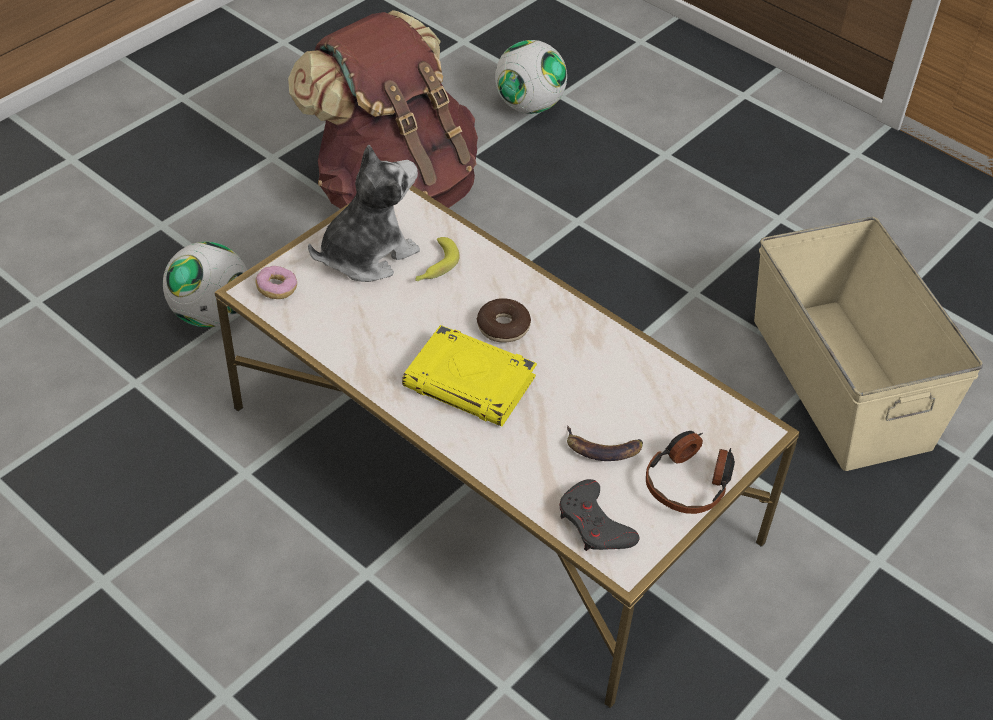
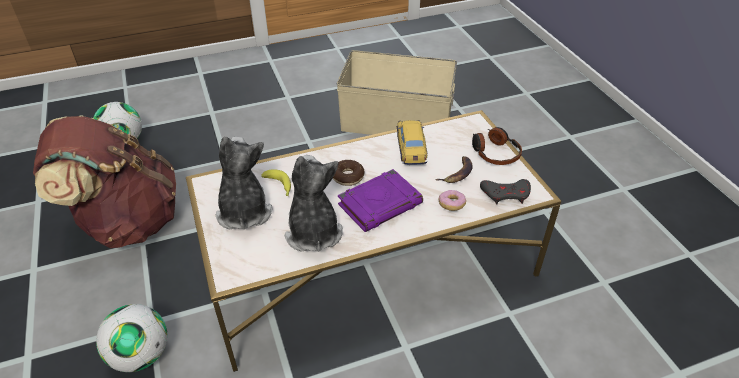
camera: 60 degrees left, 5 degrees down
donut [255,266,297,299] -> donut moved to [438,190,466,211]
yellow book [402,325,537,426] -> purple book [338,169,423,232]
none -> plush toy [285,155,343,252]
none -> toy car [397,120,427,165]

